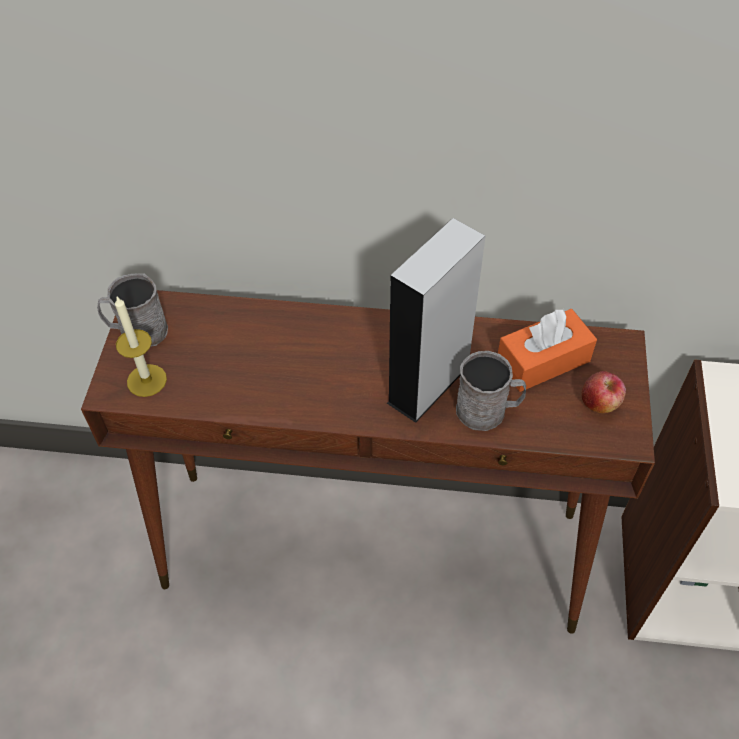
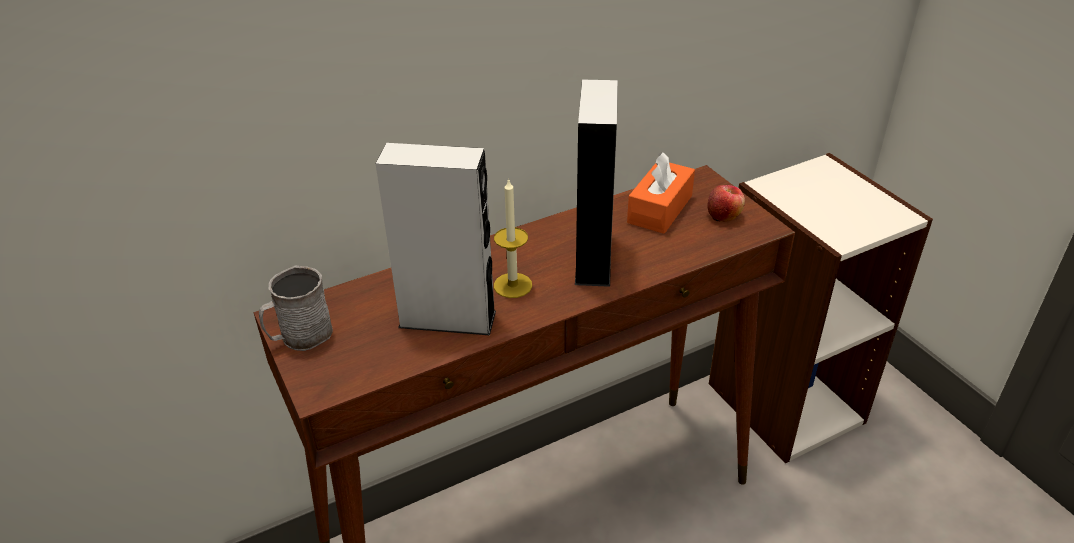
camera: 35 degrees left, 15 degrees down
candle [115,297,167,397] -> candle moved to [494,178,532,298]
grey mug [456,351,526,431] -> none
none -> grey speaker [376,143,496,335]

